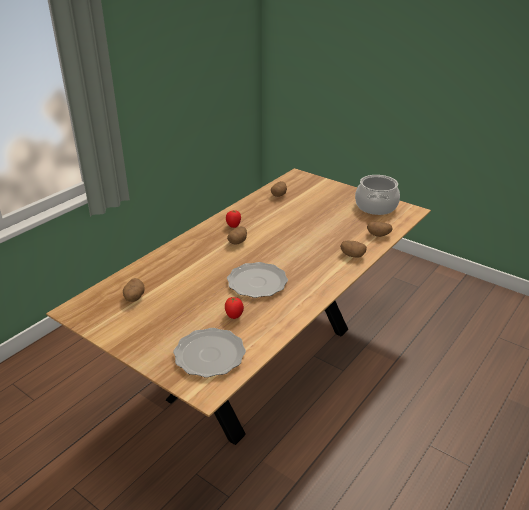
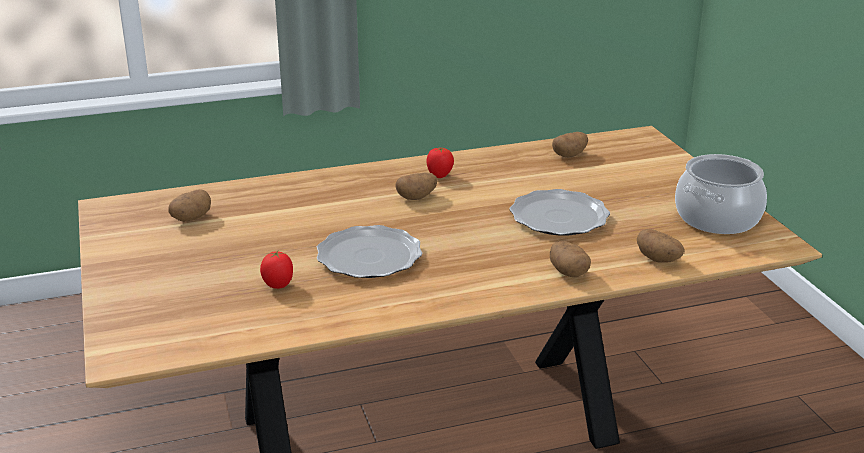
camera: 35 degrees right, 5 degrees down
plate [173,328,246,377] -> plate moved to [510,189,610,236]

